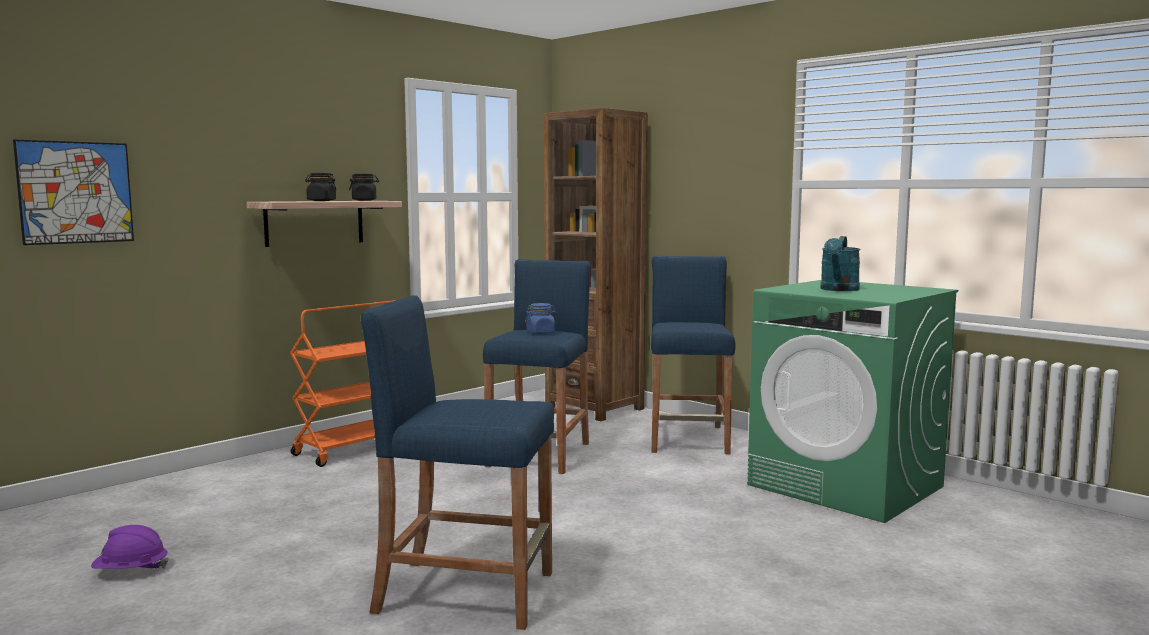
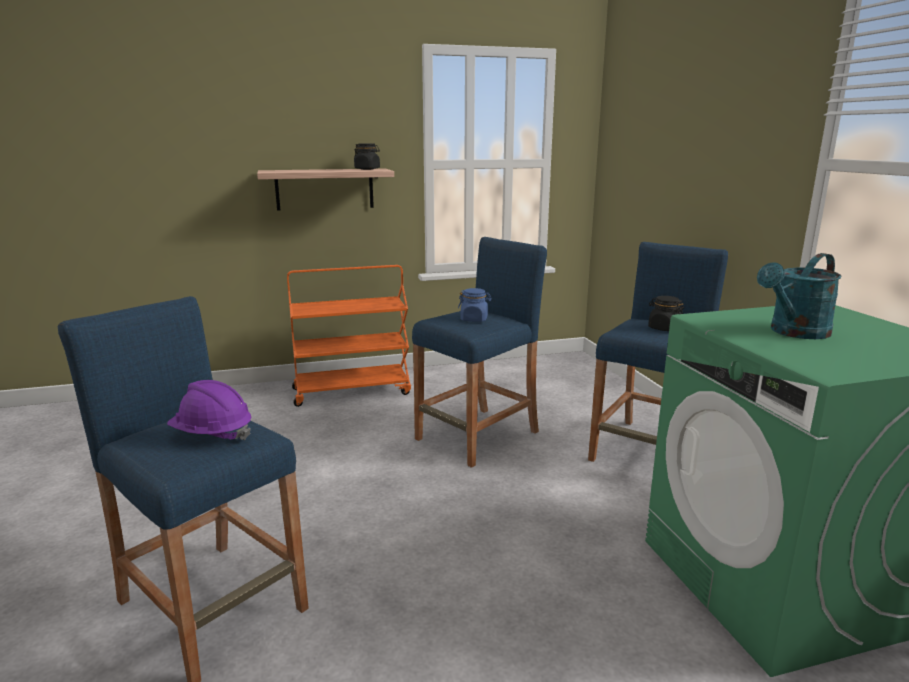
camera: 30 degrees right, 10 degrees up
picture [13,140,134,245] -> none
purple hard hat [91,525,169,569] -> purple hard hat moved to [167,380,252,441]
black jar [305,173,337,201] -> black jar moved to [648,296,684,331]
brown bookcase [544,108,648,421] -> none

